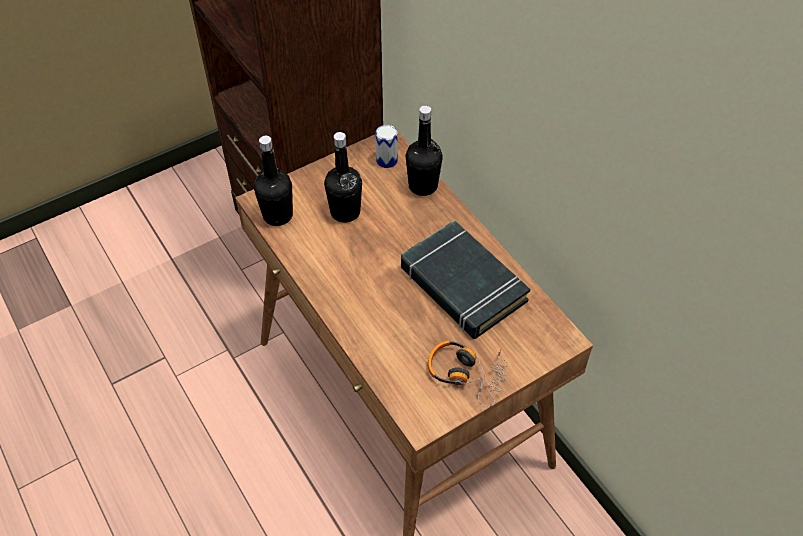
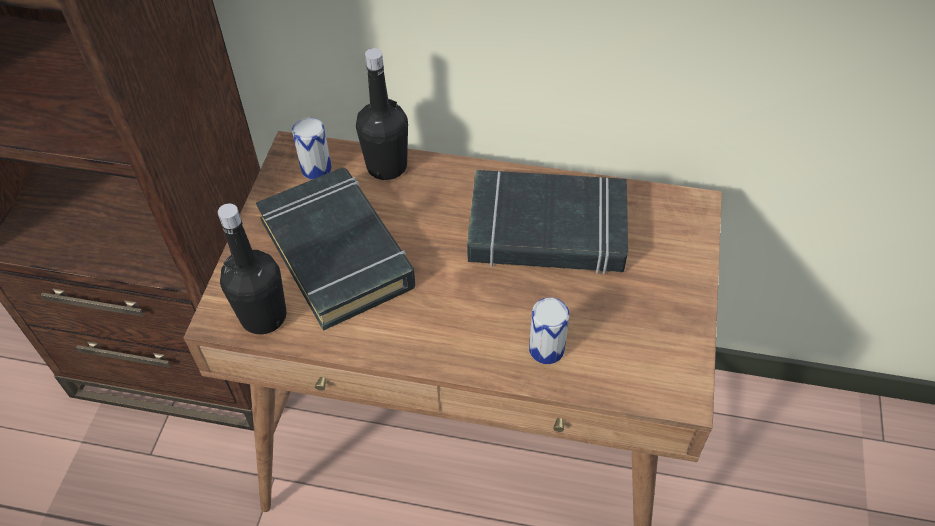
camera: 45 degrees left, 0 degrees up
black bottle [324,132,362,223] -> black book [256,168,415,331]
headphones [428,341,508,407] -> none
none -> can [529,297,569,364]

